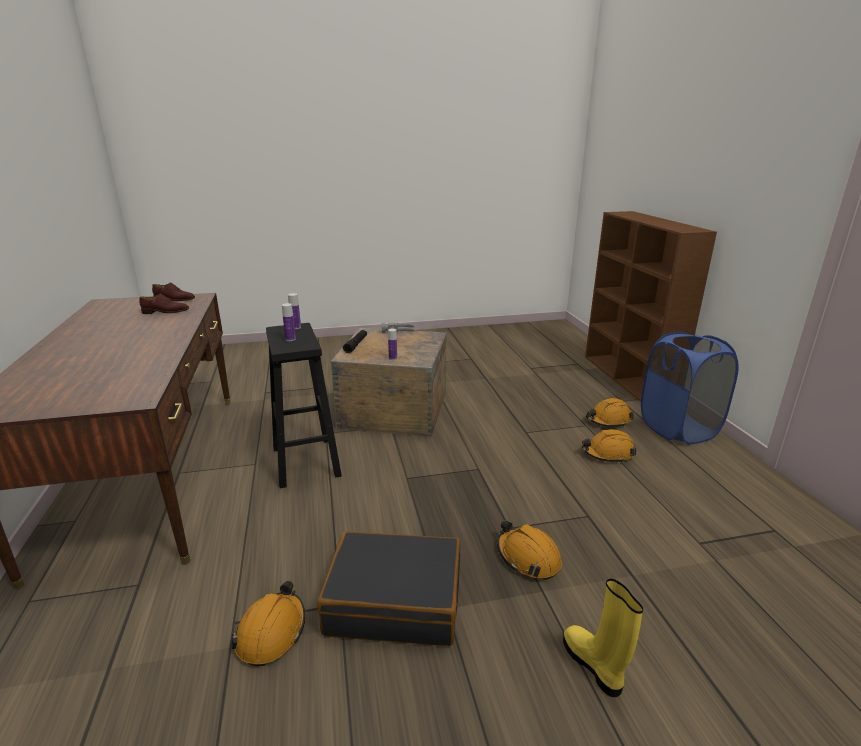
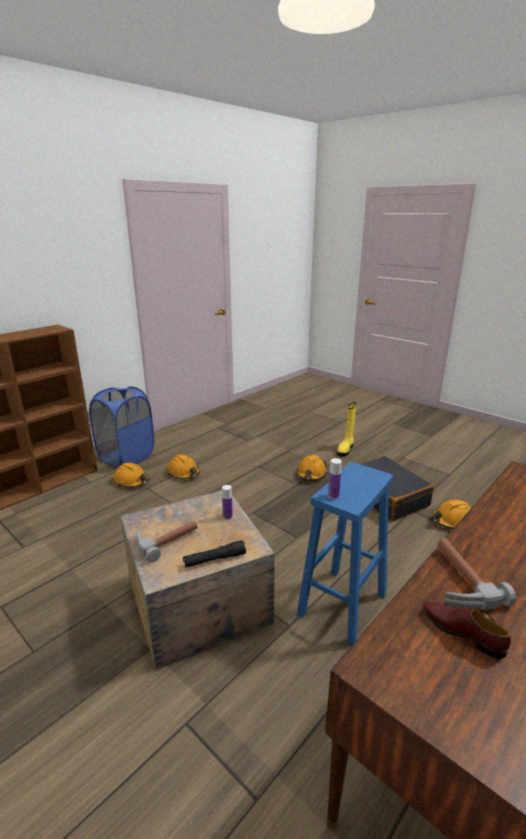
camera: 125 degrees left, 0 degrees up
brown shoe [152,282,195,301] -> none
black stool [266,323,342,488] -> blue stool [297,462,393,645]
bottle [282,303,296,341] -> none
none -> hammer [438,538,516,610]

